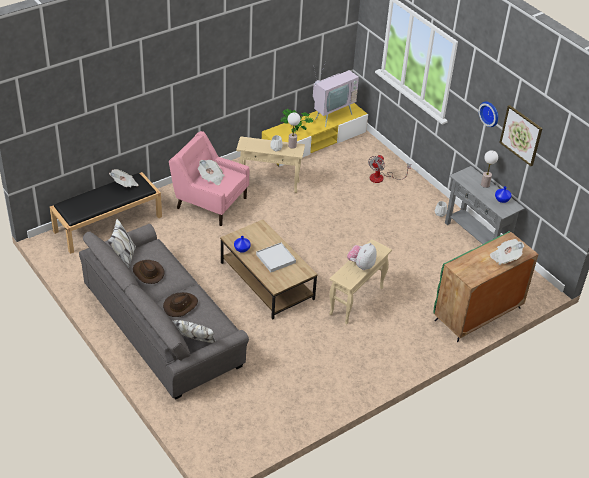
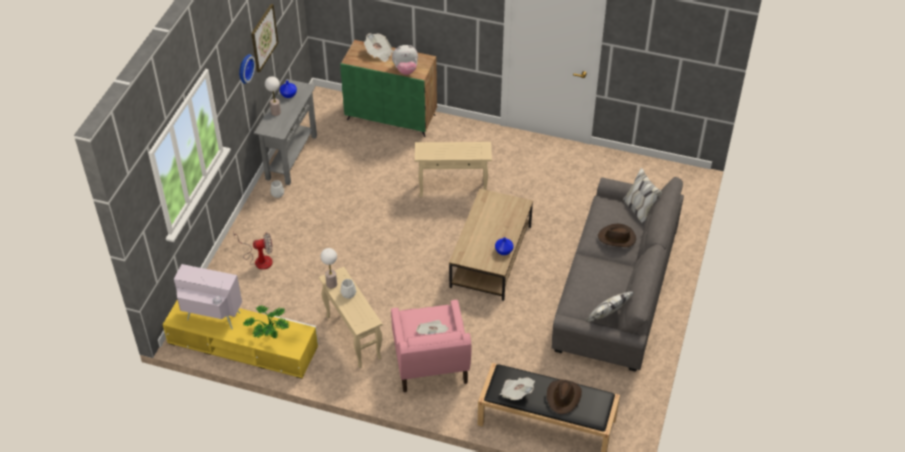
camera: 125 degrees left, 5 degrees up
brown hat [133,260,165,284] -> brown hat moved to [547,380,582,414]
white tray [256,243,296,272] -> none
plush toy [347,243,377,270] -> plush toy moved to [392,45,418,75]

